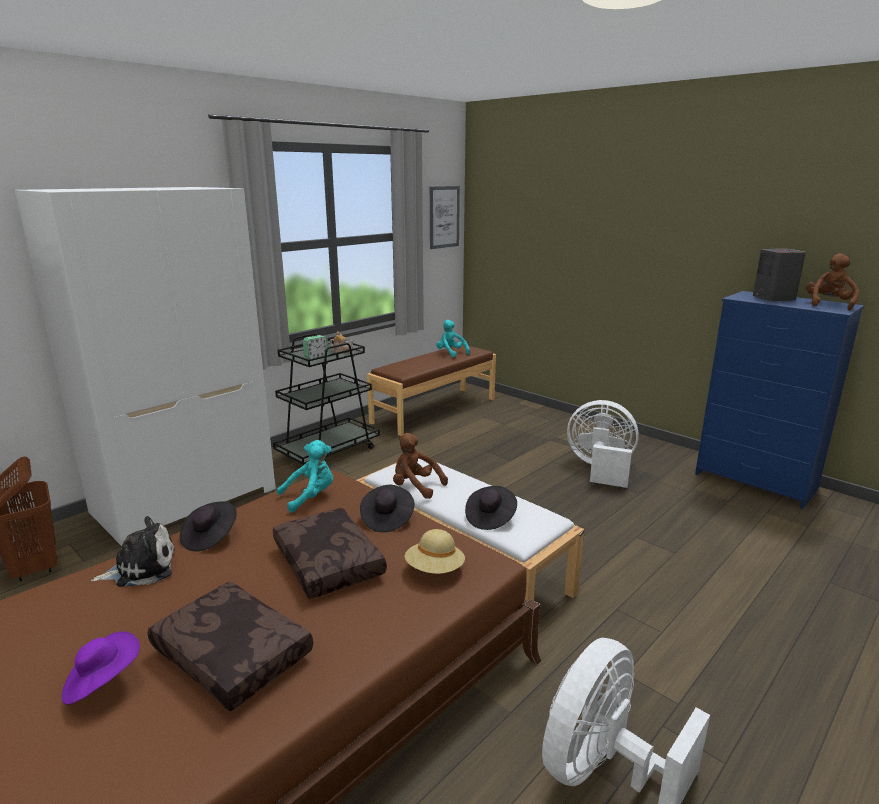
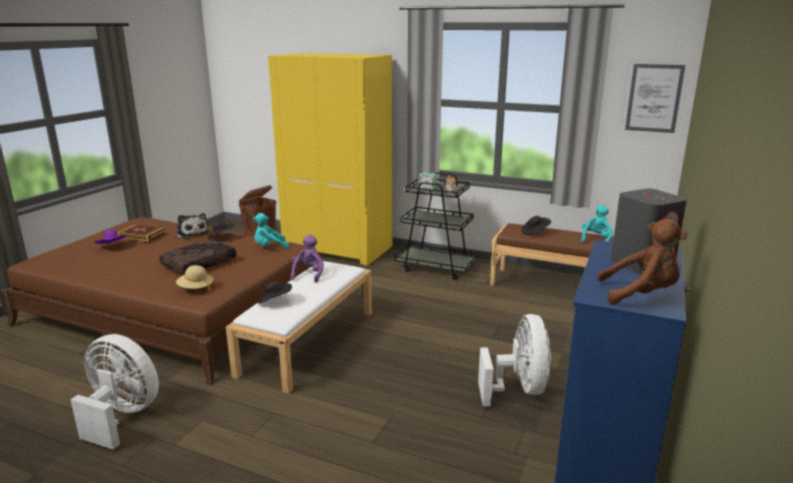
camera: 70 degrees right, 0 degrees up
white wardrobe [15,187,276,546] -> yellow wardrobe [268,53,392,266]
brown pillow [147,581,313,711] -> none
turquoise plush toy [277,440,333,513] -> turquoise plush toy turned 120 degrees clockwise [253,213,289,249]
black hat [360,485,414,532] -> black hat moved to [521,216,551,235]
brown plush toy [393,433,448,499] -> purple plush toy [291,234,324,282]
none -> book [118,224,165,242]

